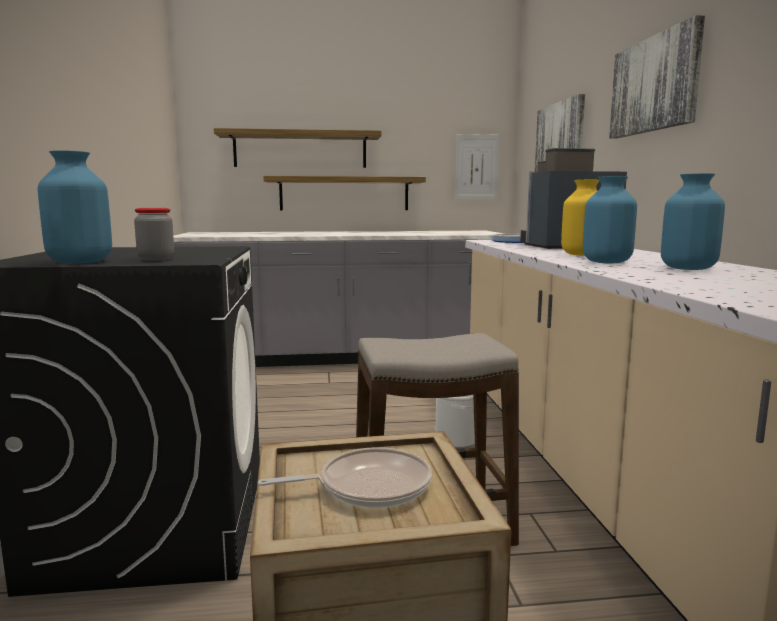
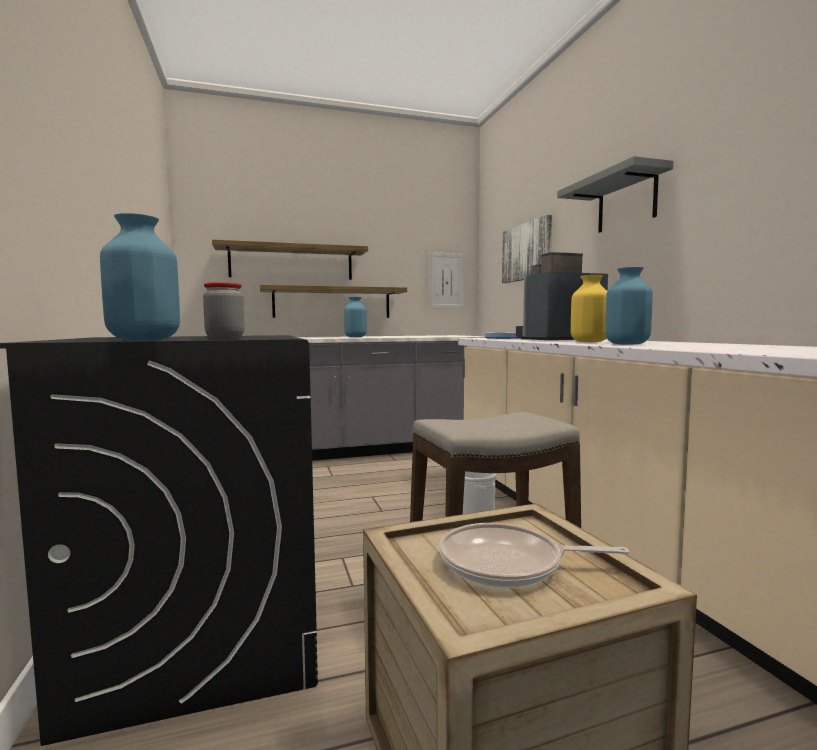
camera: 10 degrees left, 5 degrees down
frying pan [258,447,432,508] -> frying pan turned 150 degrees counterclockwise [439,523,630,588]
picture [609,15,705,139] -> grey shelf [557,156,674,233]
blue vase [661,173,725,270] -> blue vase moved to [344,297,367,337]

